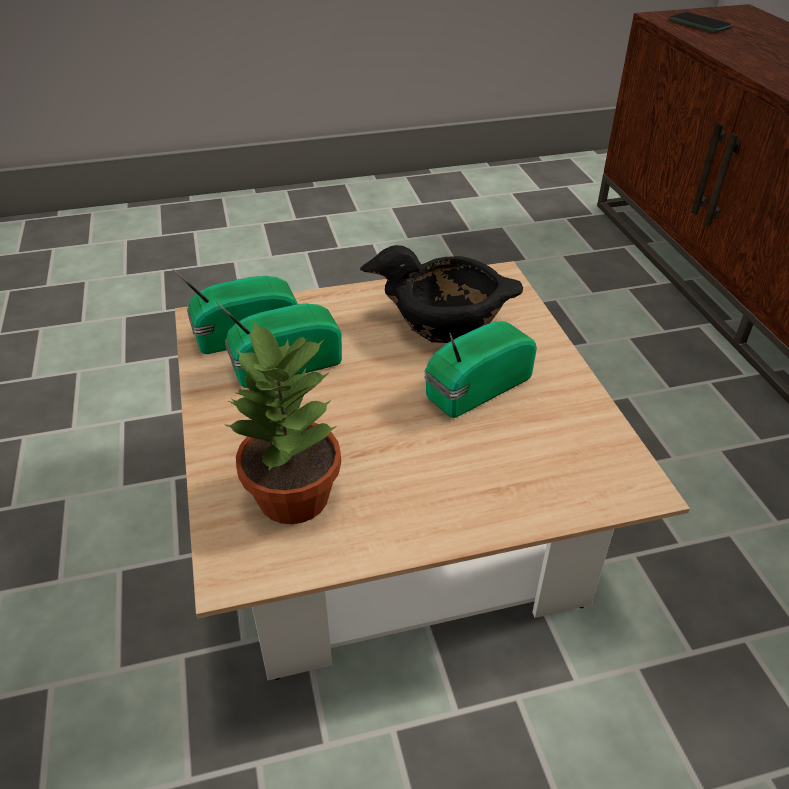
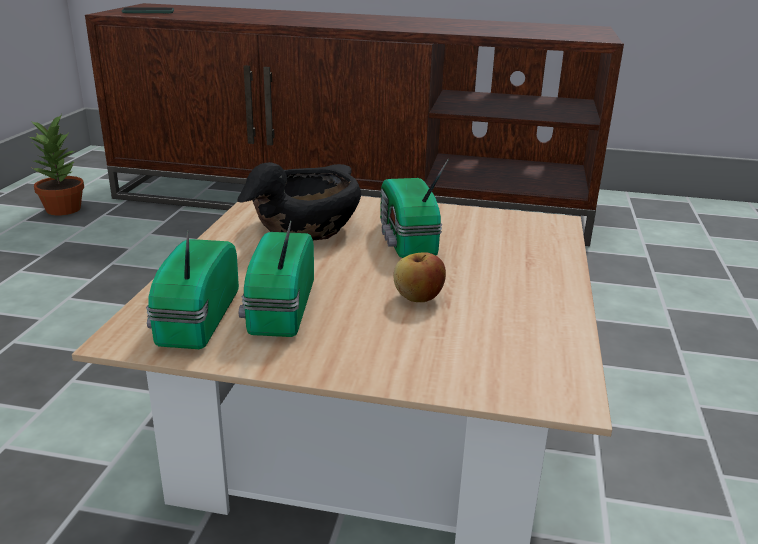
camera: 65 degrees left, 15 degrees down
potted plant [225,320,341,524] -> potted plant moved to [27,114,84,215]
none -> apple [394,252,446,302]

